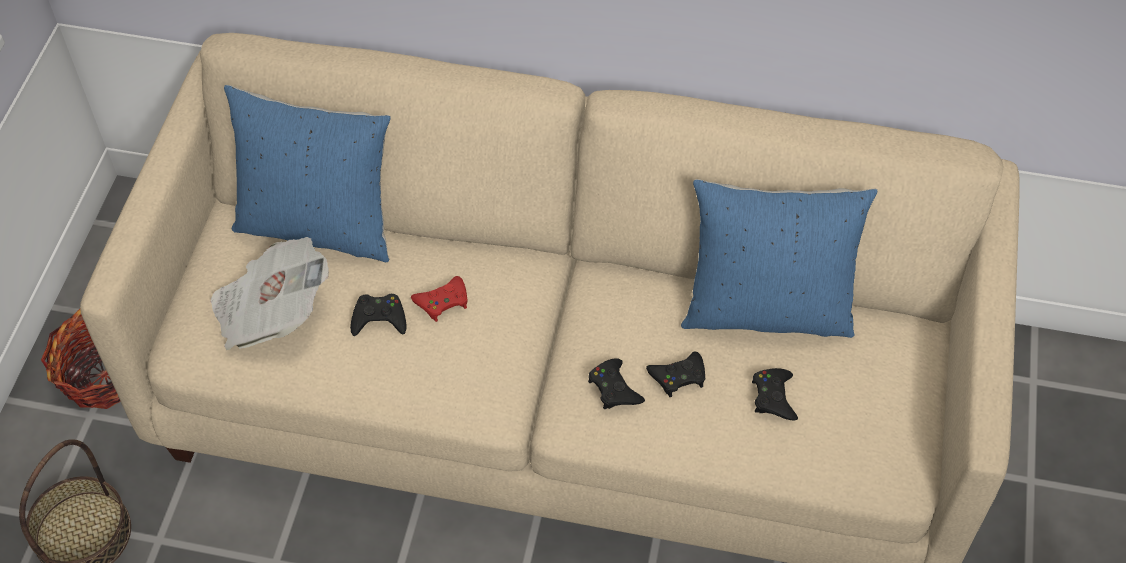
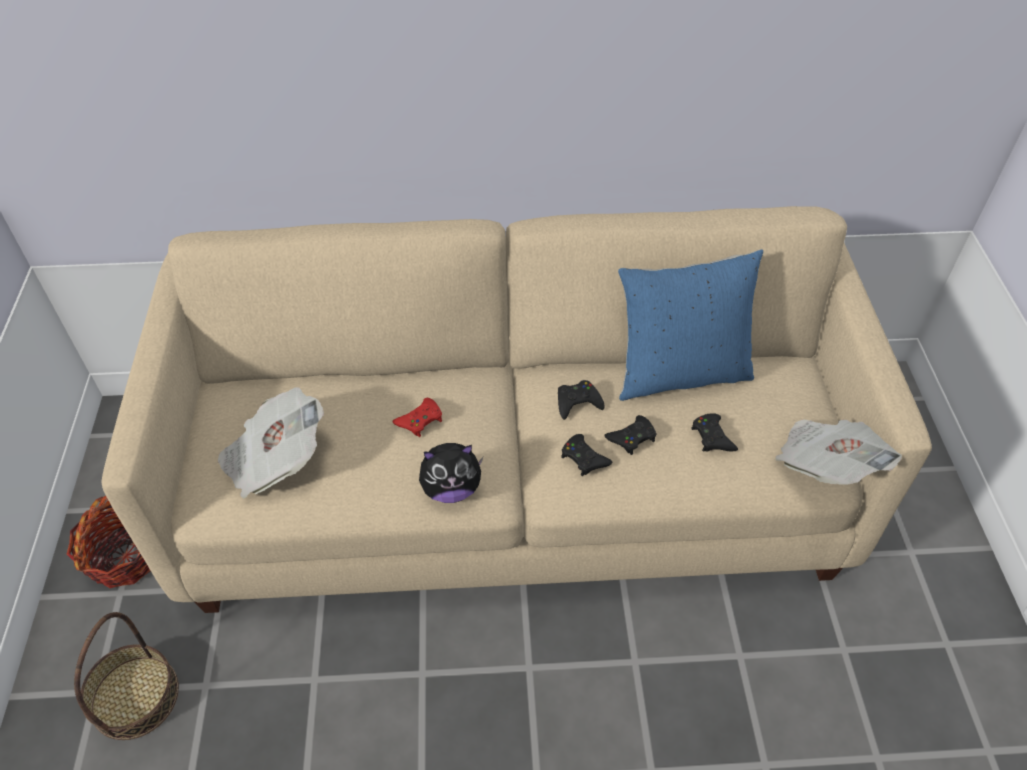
camera: 15 degrees left, 5 degrees down
blue pillow [224,85,391,263] -> none
black game controller [350,294,407,336] -> black game controller moved to [558,380,605,420]
none -> plush toy [419,443,483,503]
none -> newspaper [775,419,902,485]

